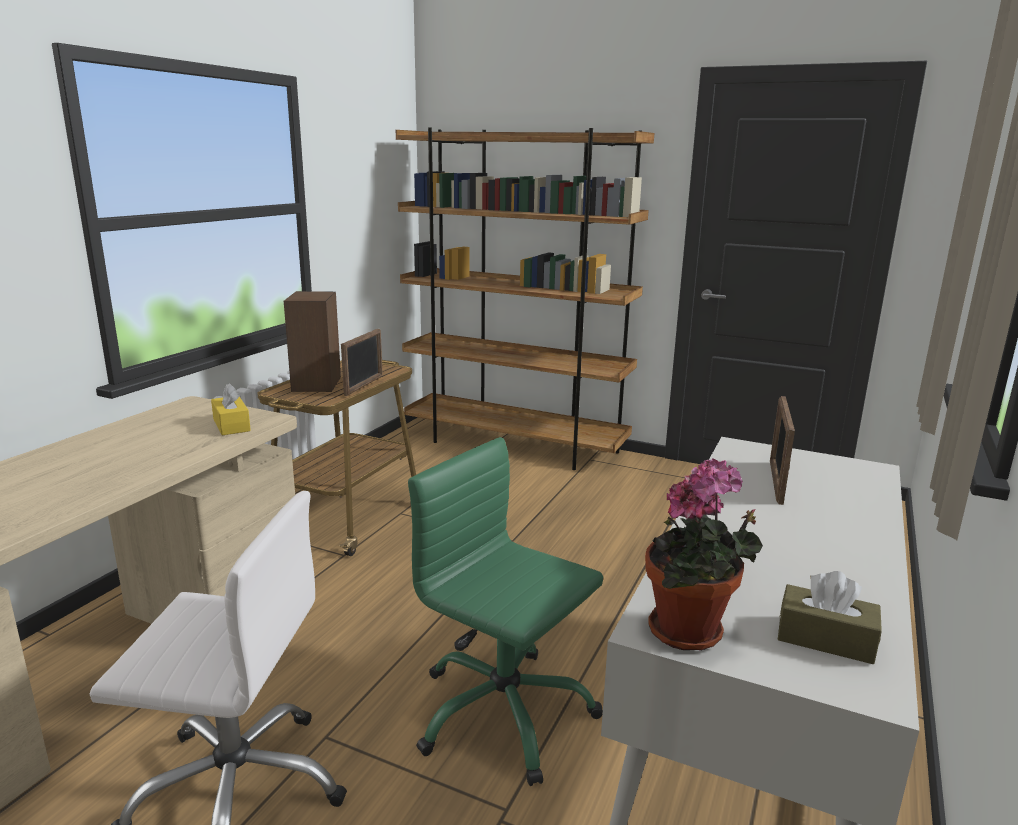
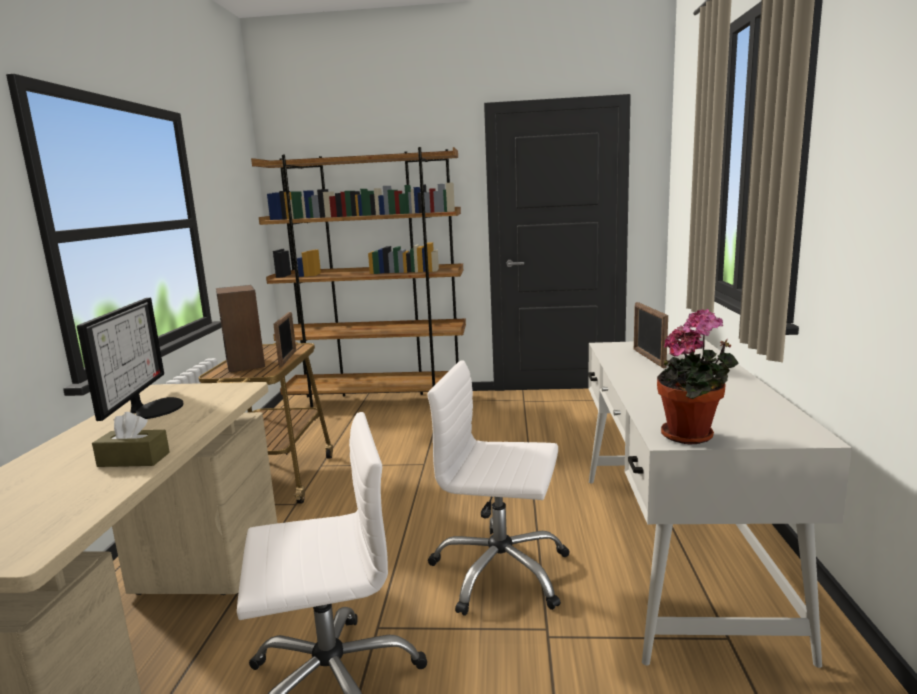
camera: 20 degrees left, 5 degrees down
yellow tissue box [211,383,251,435] -> none
green office chair [408,437,603,786] -> white office chair [427,360,570,616]
brown tissue box [778,571,882,664] -> brown tissue box moved to [92,412,170,467]
none -> monitor [77,298,184,421]

